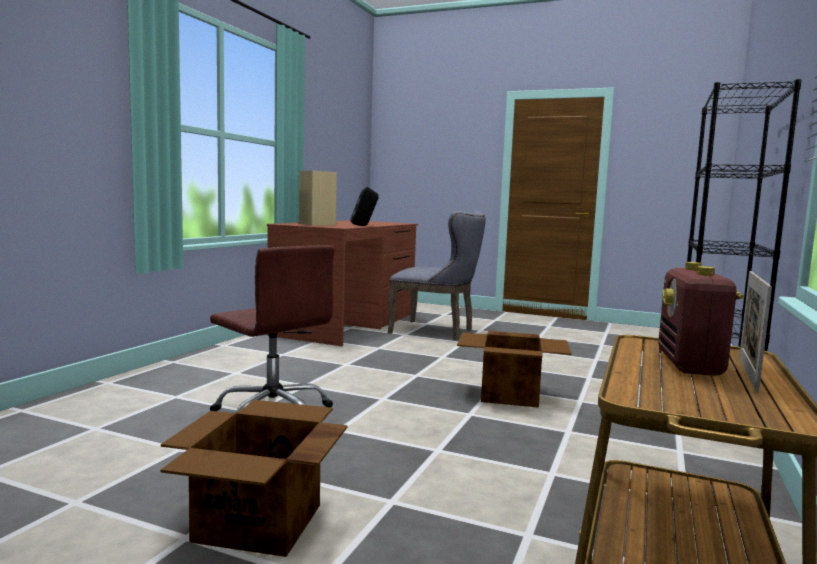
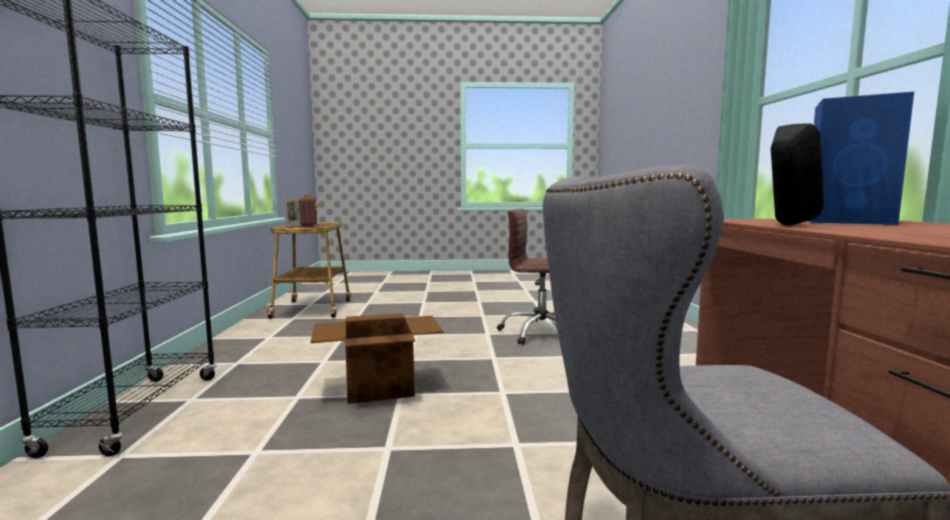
camera: 155 degrees right, 0 degrees up
cardboard box [160,400,347,557] -> none
beige speaker [299,171,337,225] -> blue speaker [809,92,914,225]

